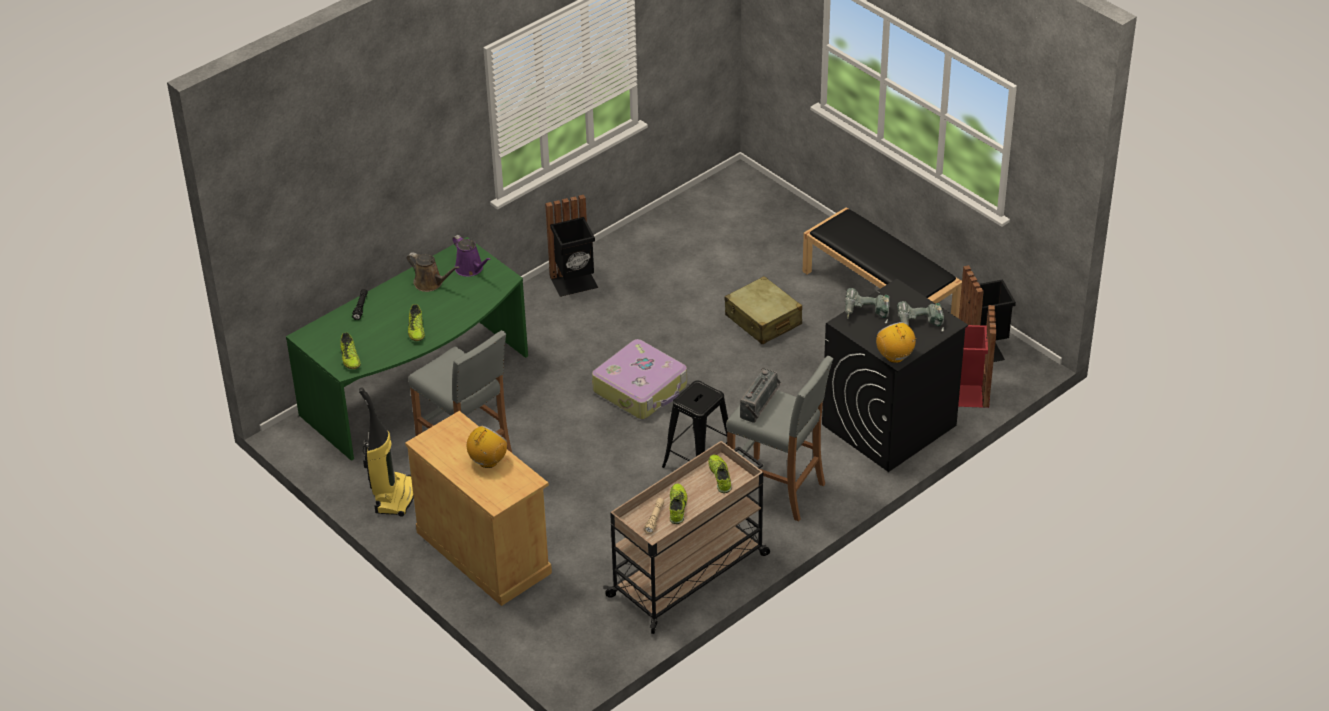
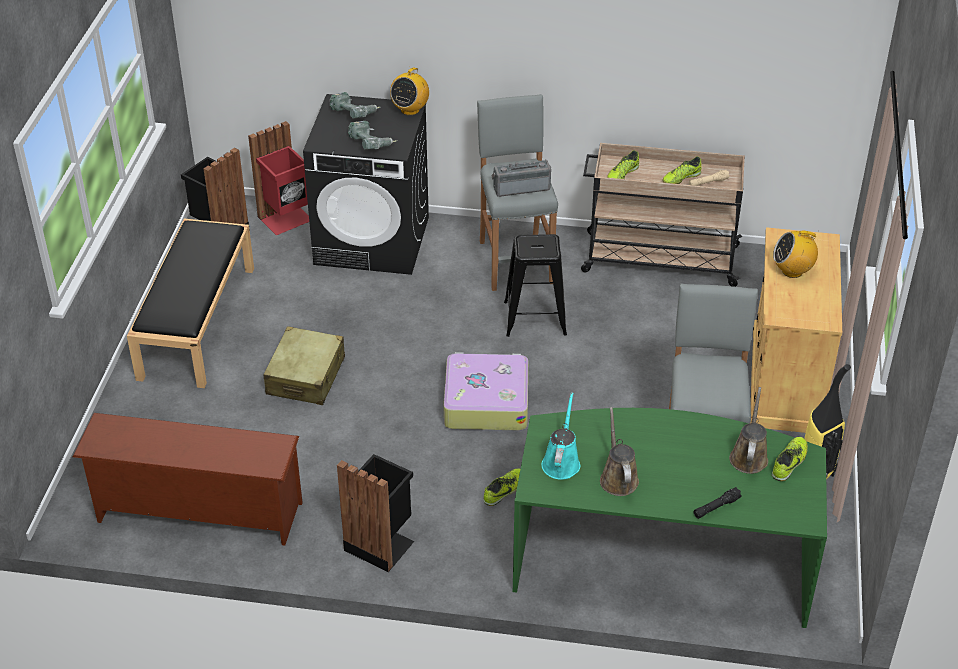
camera: 130 degrees left, 0 degrees up
shoe [408,304,425,341] -> shoe moved to [483,468,520,506]
purple watering can [453,235,491,277] -> turquoise watering can [541,392,580,480]
none -> brown shoe rack [72,413,303,545]
none -> brown watering can [729,387,768,474]

